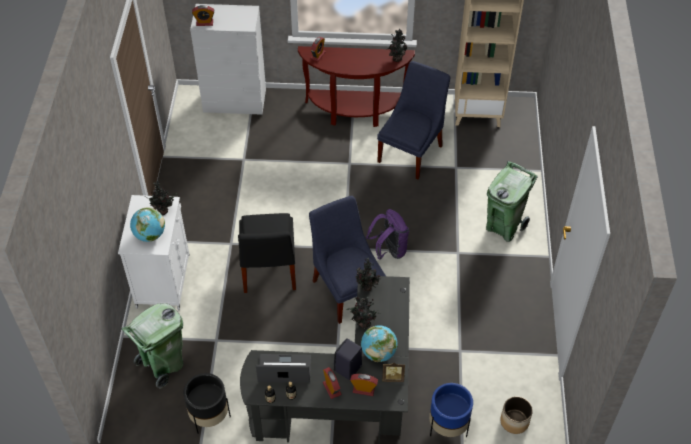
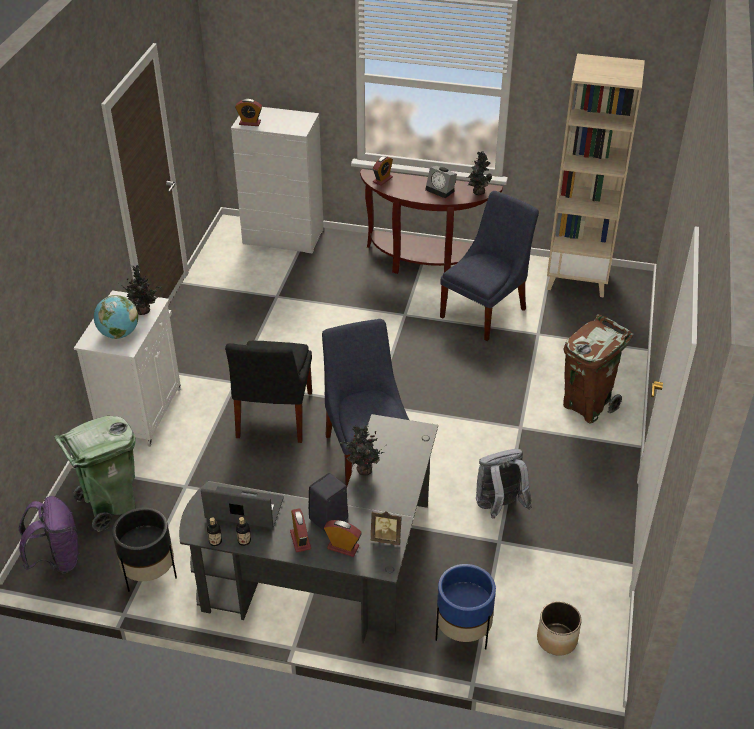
camera: 10 degrees right, 10 degrees down
potted plant [355,258,381,292] -> none
globe [361,326,397,362] -> none
purple backpack [366,209,409,260] -> purple backpack moved to [19,496,79,573]
green trash can [486,161,538,242] -> brown trash can [563,314,634,424]
none -> alarm clock [425,166,457,198]
none -> grey backpack [476,449,532,519]

